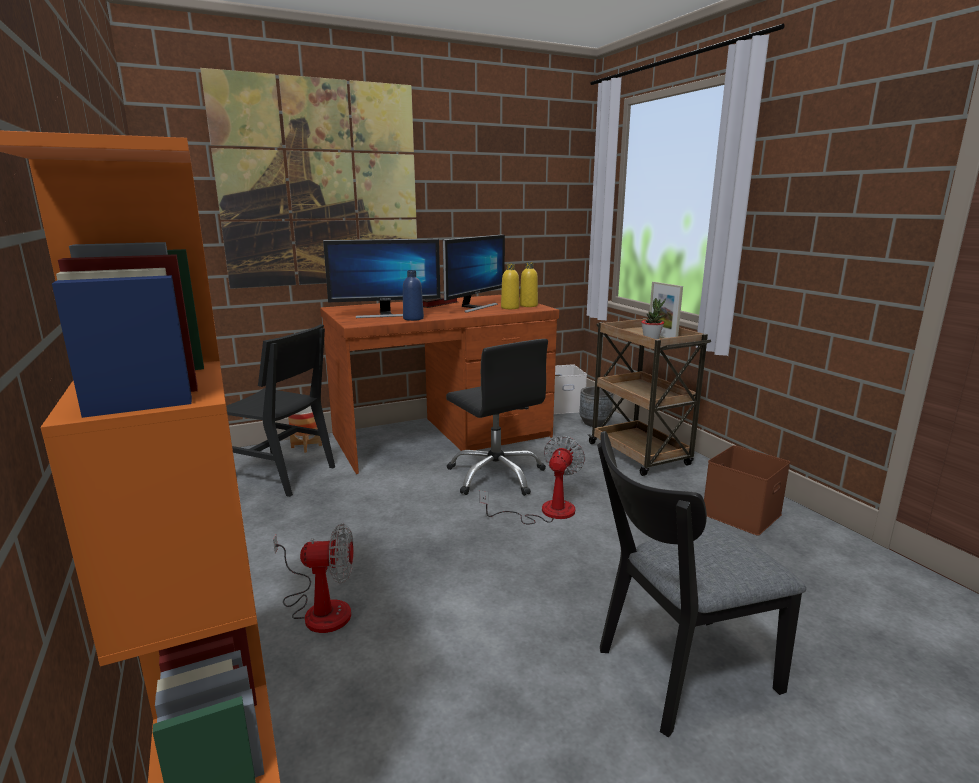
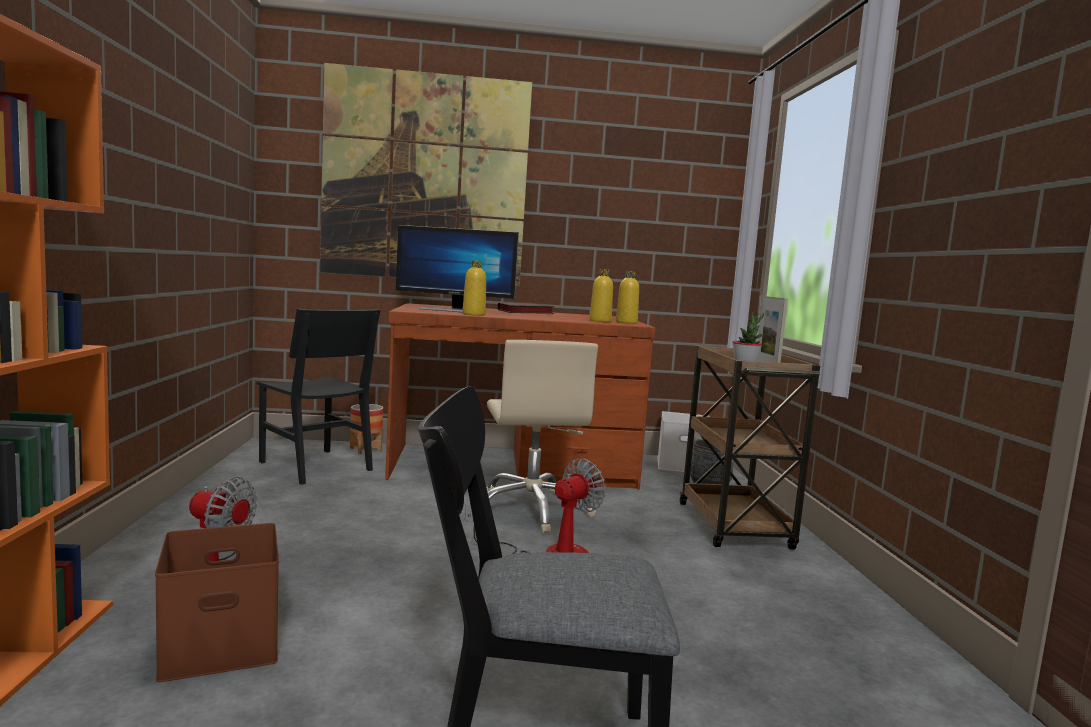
camera: 20 degrees right, 10 degrees down
blue bottle [403,270,424,321] -> yellow bottle [462,260,486,316]
monitor [443,234,505,312] -> none
black office chair [446,339,548,496] -> beige office chair [486,340,598,534]
brown storage box [704,445,790,536] -> brown storage box moved to [155,523,279,682]

